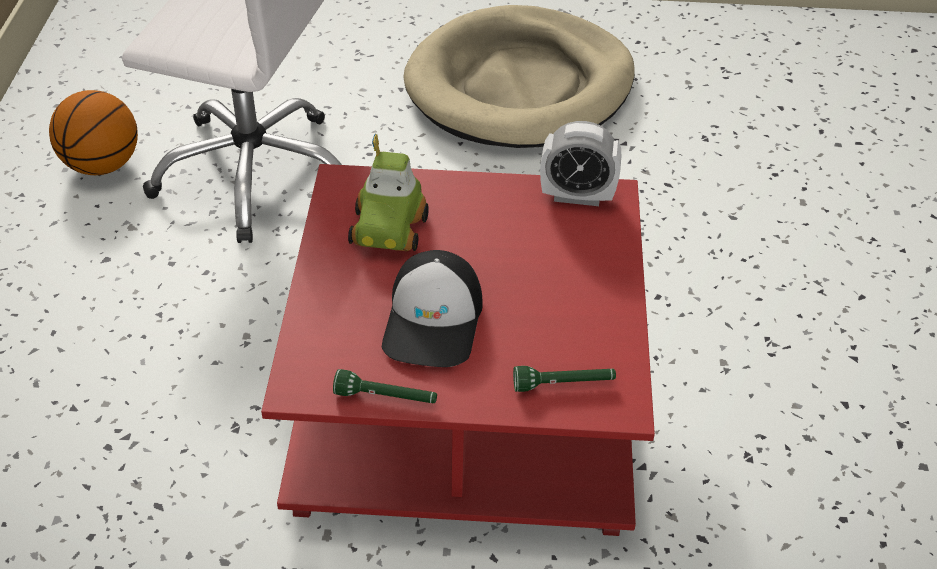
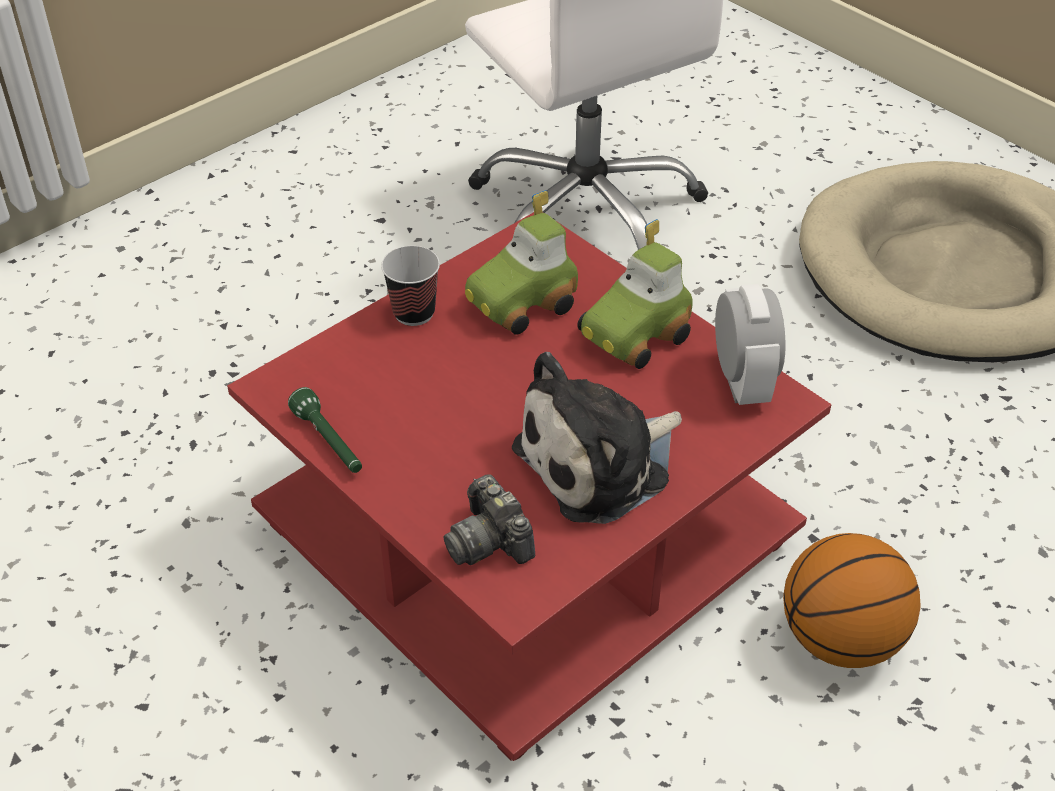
camera: 45 degrees right, 0 degrees up
basketball [49,90,138,175] -> basketball moved to [783,533,920,668]
cap [382,250,482,367] -> none
green flashlight [513,366,616,392] -> camera [443,474,535,565]
alarm clock [540,121,621,206] -> alarm clock turned 150 degrees counterclockwise [715,284,786,405]
none -> cup [381,246,440,326]
none -> plush toy [512,352,682,524]
none -> toy car [577,219,693,369]

